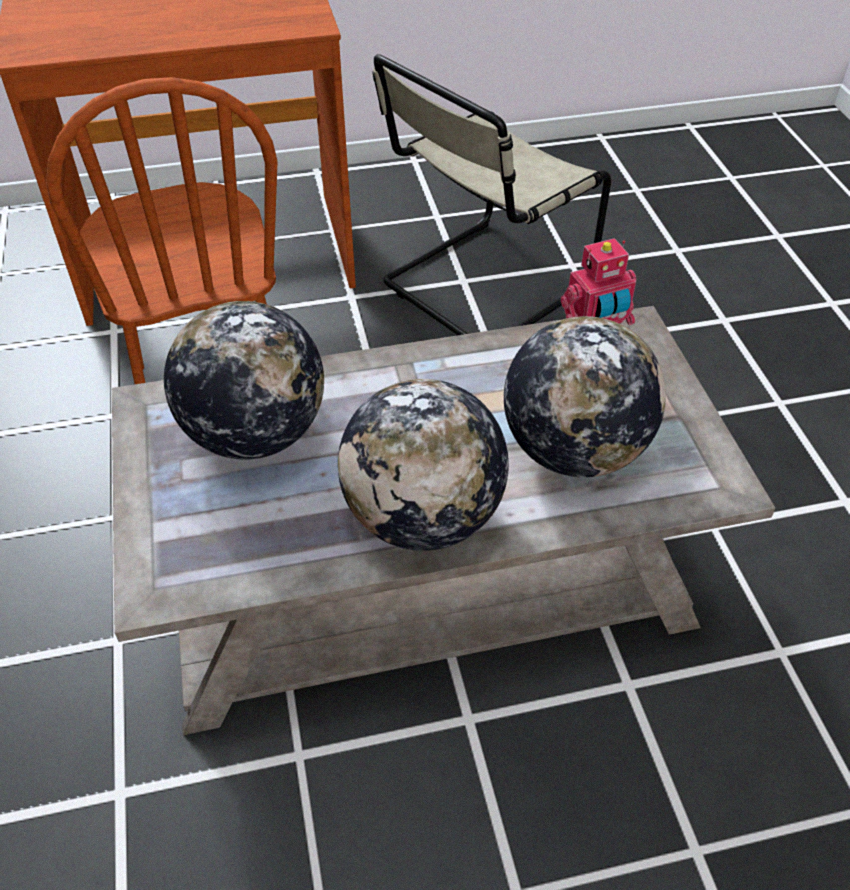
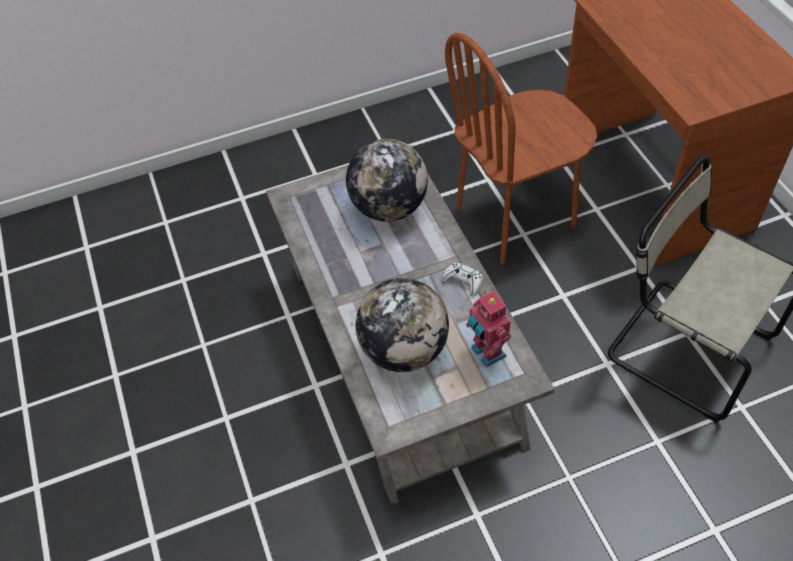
camera: 85 degrees right, 5 degrees up
globe [338,379,509,551] -> none
none -> white game controller [441,262,482,296]

